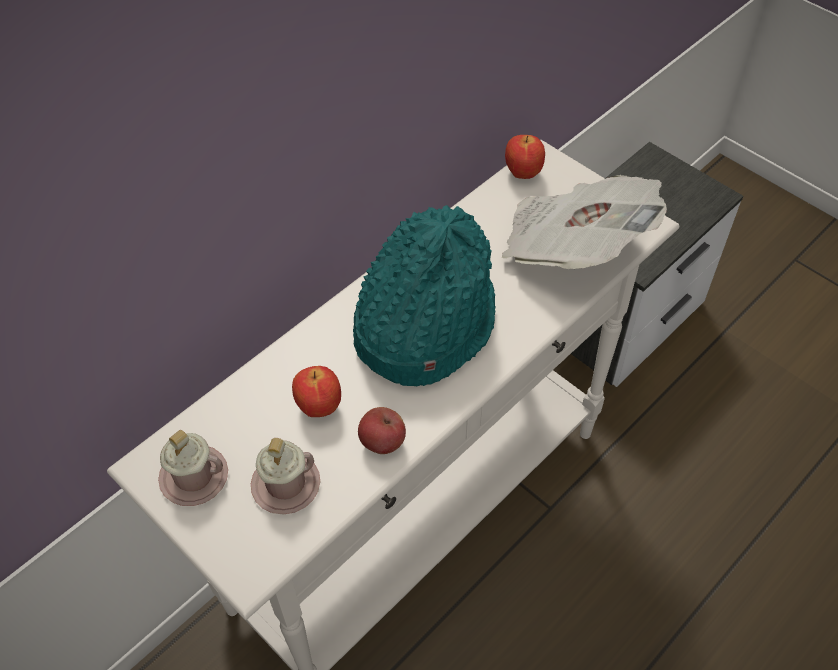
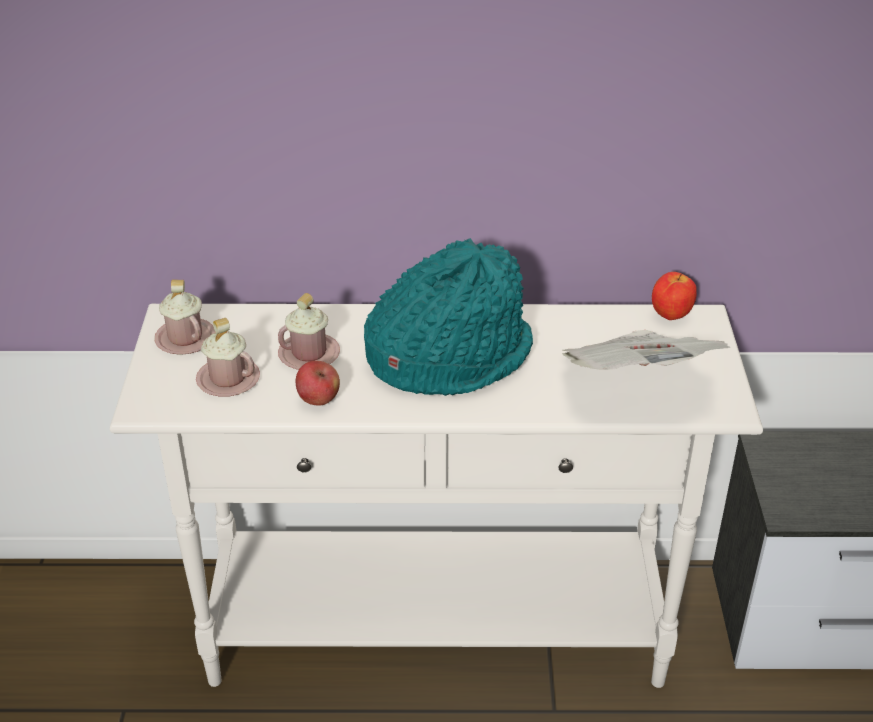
camera: 45 degrees right, 15 degrees down
apple [292,366,341,417] -> pink mug [278,293,340,370]

